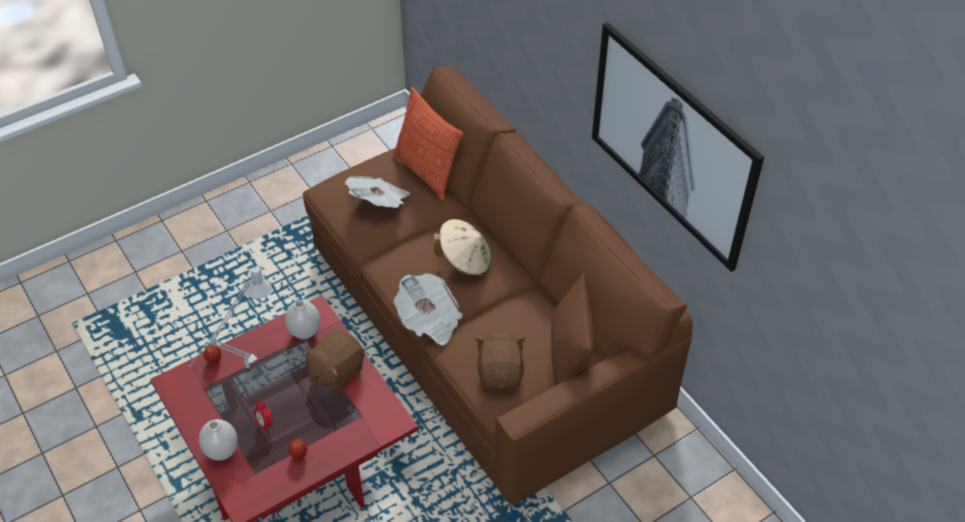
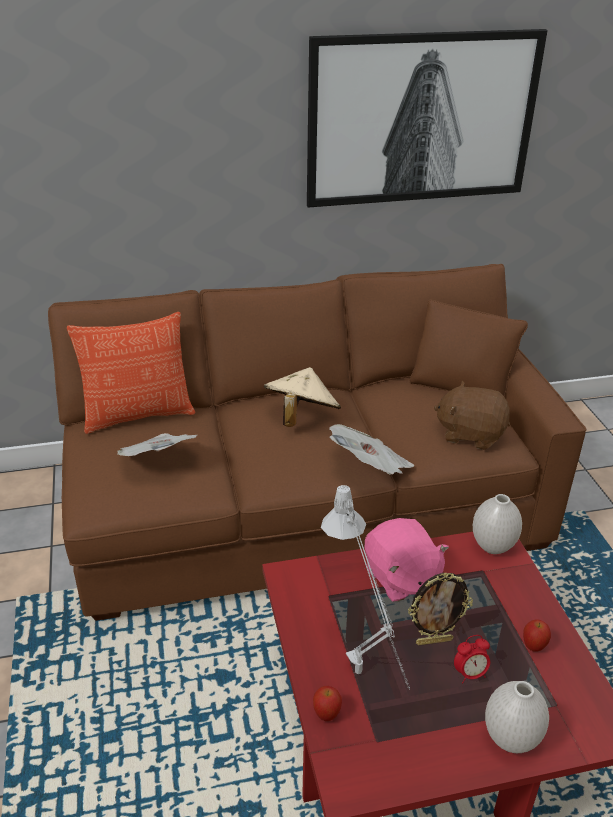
camera: 70 degrees left, 15 degrees down
white vase [285,300,320,339] -> white vase moved to [473,494,522,554]
brown plush toy [304,330,365,391] -> pink plush toy [365,518,449,602]
none -> picture frame [408,572,473,645]

